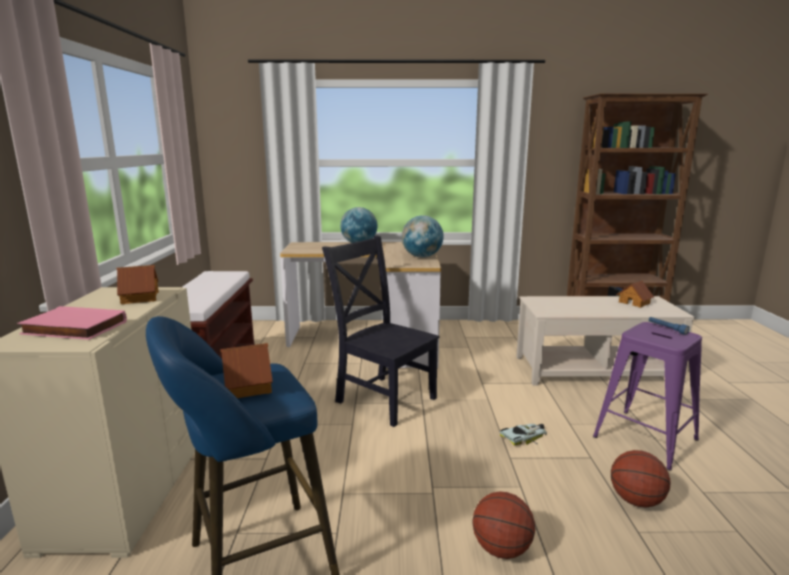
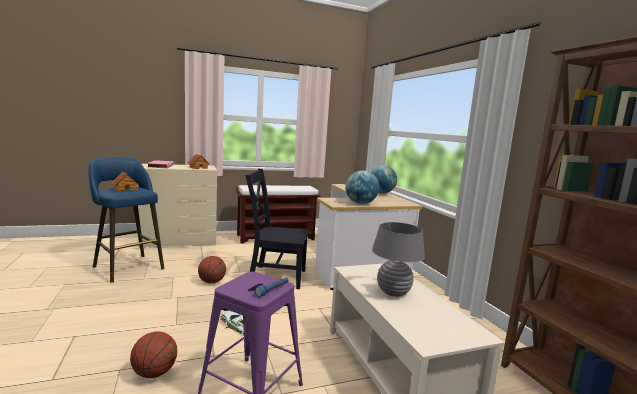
camera: 70 degrees right, 5 degrees down
black chair [322,236,440,427] -> black chair turned 105 degrees counterclockwise [245,169,308,289]
basketball [473,491,535,559] -> basketball moved to [198,256,226,283]
toy house [616,281,654,308] -> none
none -> grey table lamp [372,222,425,297]

